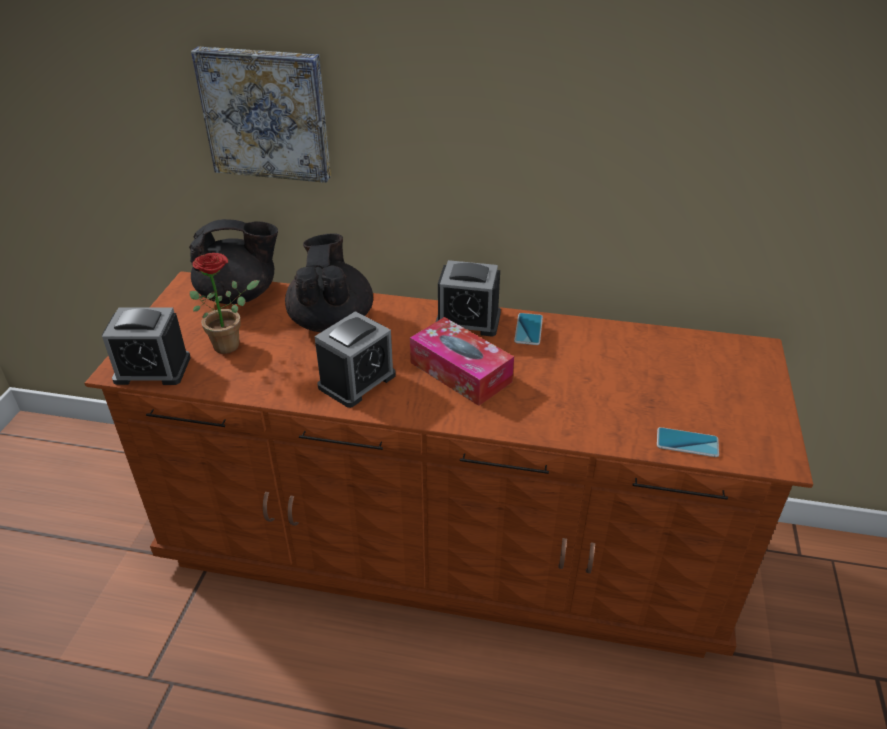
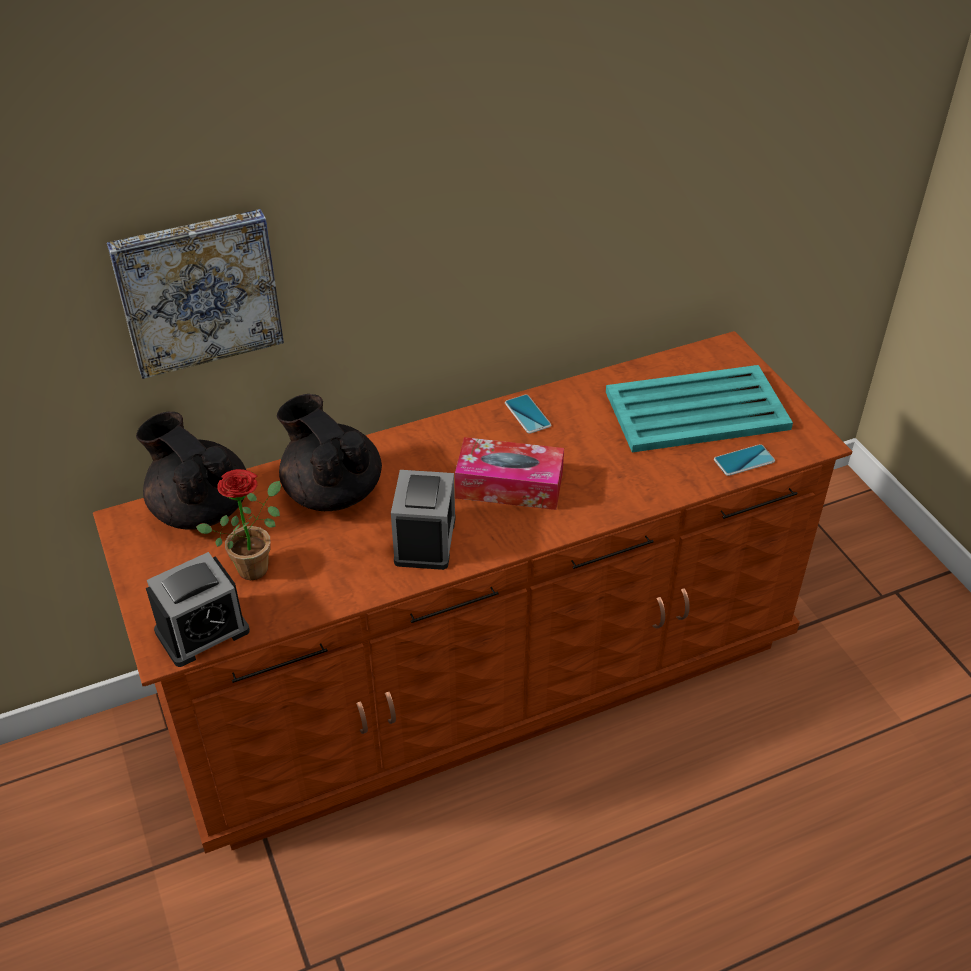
camera: 35 degrees left, 5 degrees up
black teapot [189,219,278,304] -> black teapot turned 90 degrees counterclockwise [136,412,246,530]
alarm clock [436,260,501,336] -> none
none -> turquoise tray [606,365,793,453]

